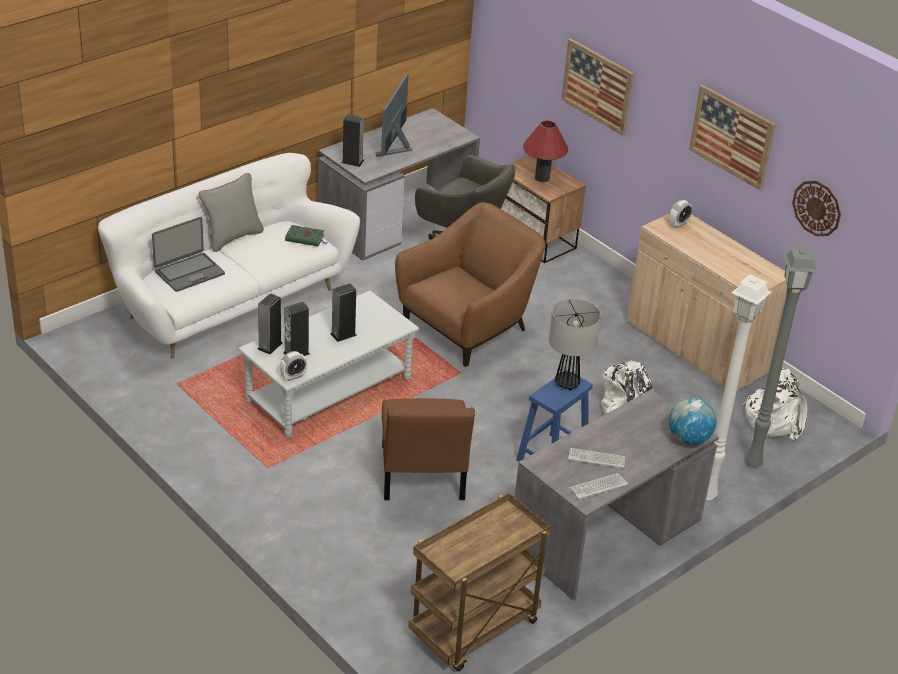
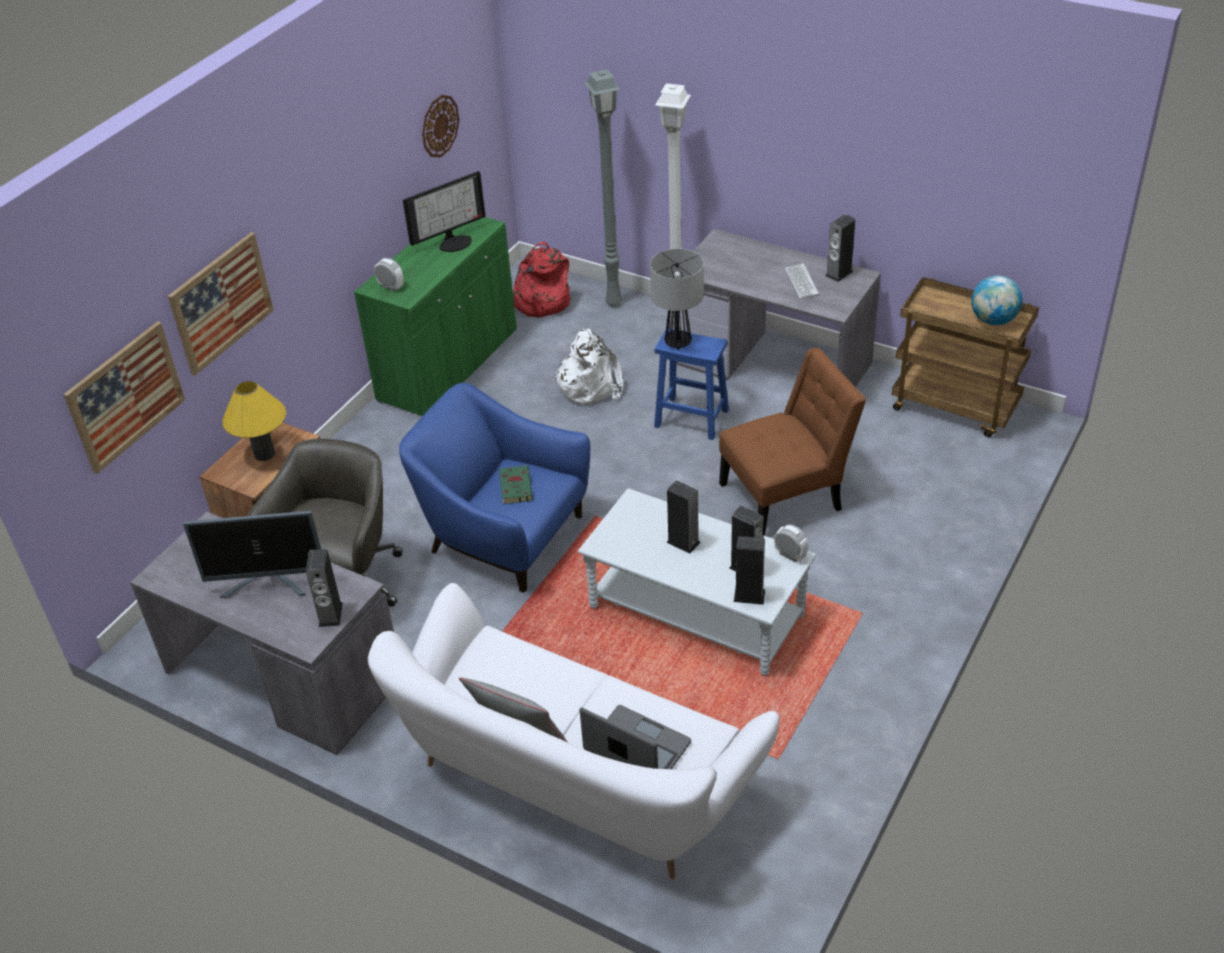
camera: 105 degrees left, 5 degrees up
green book [285,225,327,246] -> green book moved to [499,465,533,504]
brown armchair [395,202,545,367] -> blue armchair [399,383,590,592]
red table lamp [523,120,568,182] -> yellow table lamp [222,381,286,461]
keyboard [569,473,628,500] -> speaker [825,214,855,282]
beige cabinet [627,213,787,393] -> green cabinet [354,217,517,416]
globe [669,397,716,445] -> globe moved to [971,276,1023,325]
picture [689,85,776,190] -> picture moved to [63,321,185,474]
white backpack [742,368,807,440] -> red backpack [513,242,570,318]
none -> monitor [403,171,485,252]

